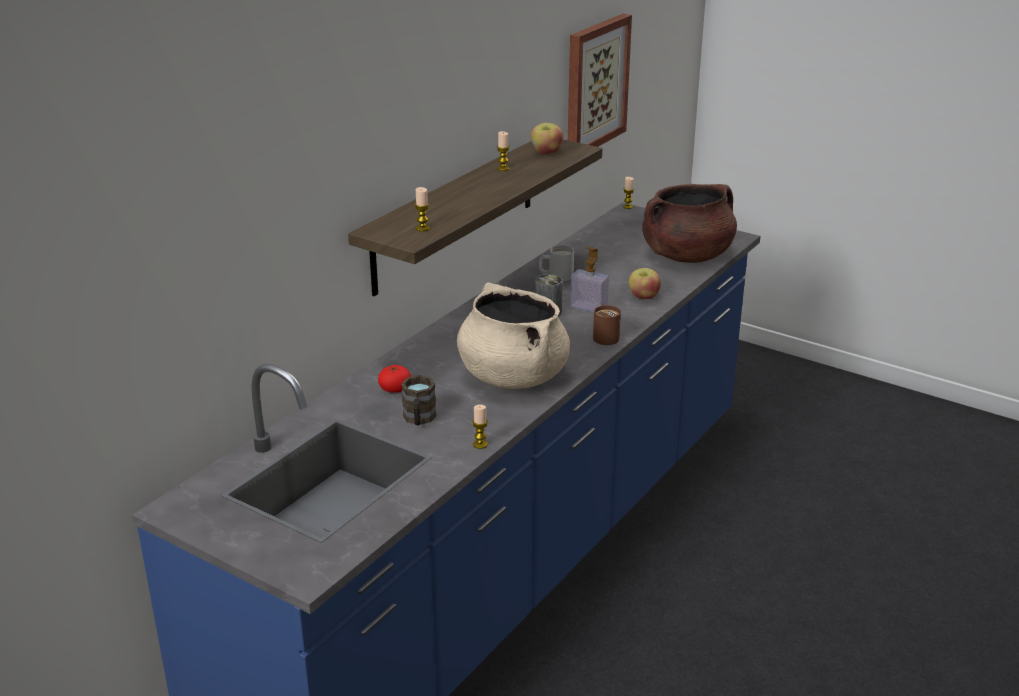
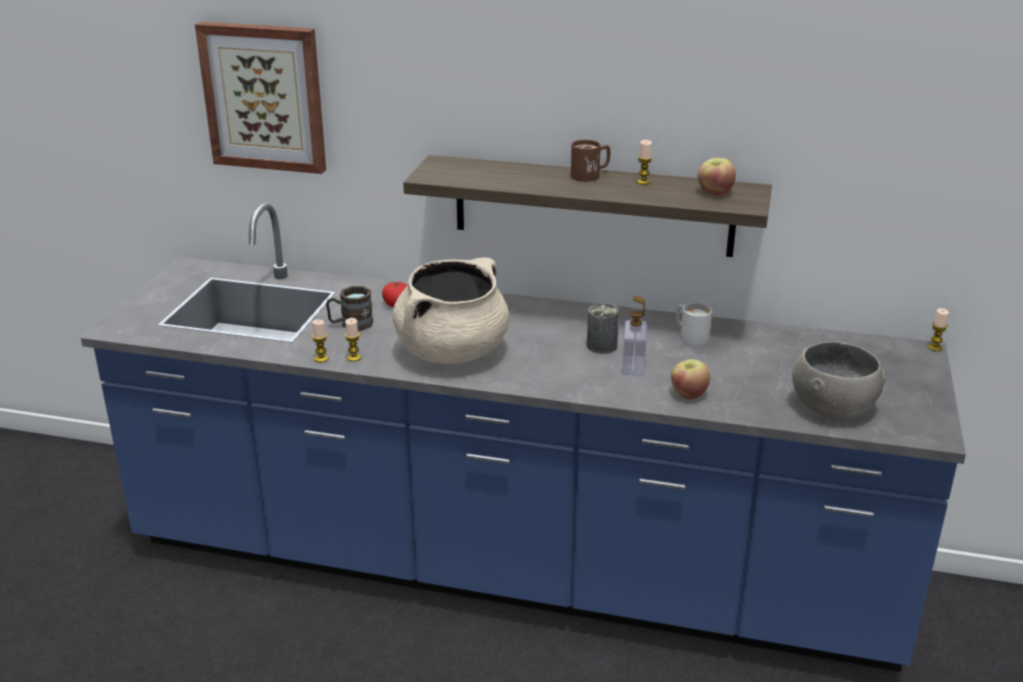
camera: 70 degrees right, 0 degrees up
candle [415,187,430,231] -> candle moved to [345,318,361,362]
picture [568,14,632,147] -> picture moved to [195,22,326,174]
brown mug [593,304,621,345] -> brown mug moved to [571,140,610,182]
brown cooking pot [642,184,737,263] -> grey bowl [792,341,887,419]

